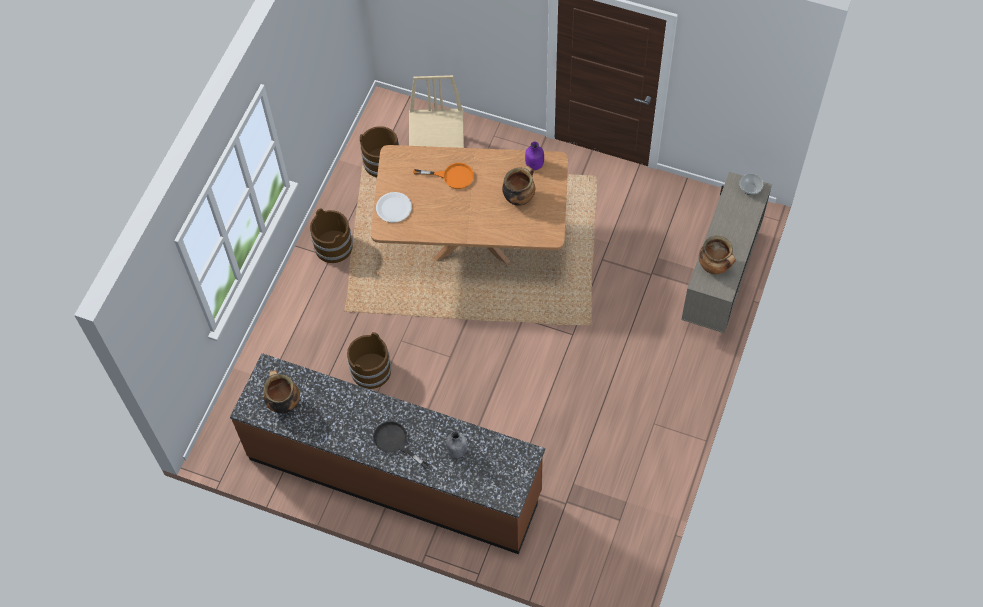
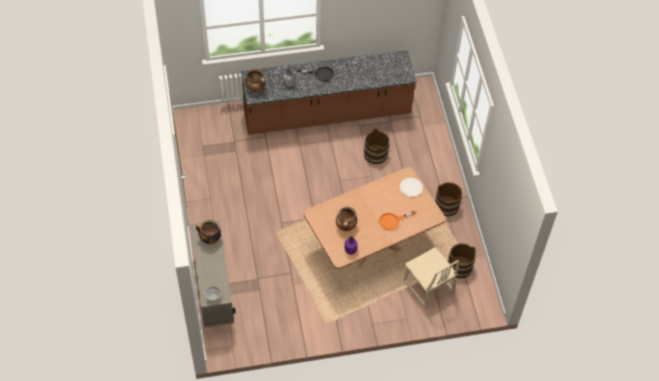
camera: 145 degrees right, 5 degrees down
cooking pot [264,370,300,413] -> cooking pot moved to [245,68,266,92]

